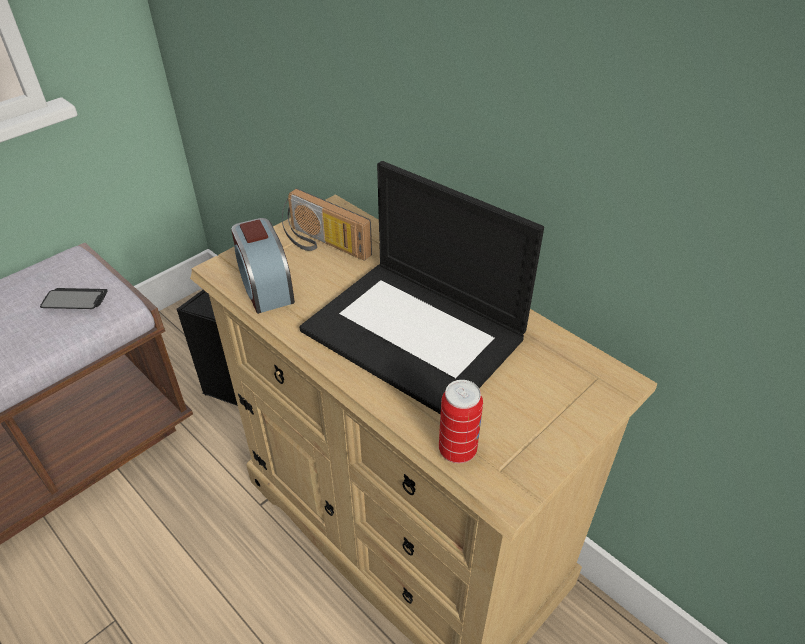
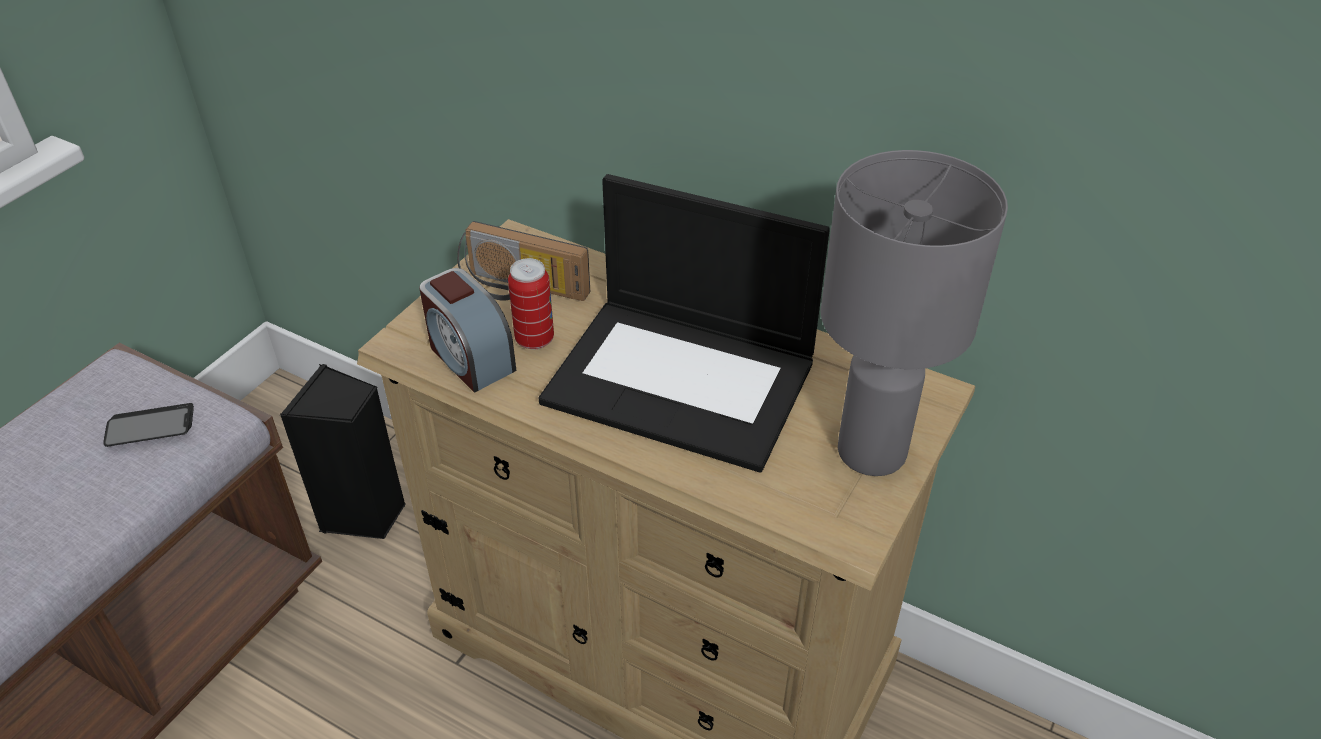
camera: 15 degrees left, 0 degrees up
can [439,380,483,463] -> can moved to [508,258,554,350]
none -> grey table lamp [821,150,1008,476]

